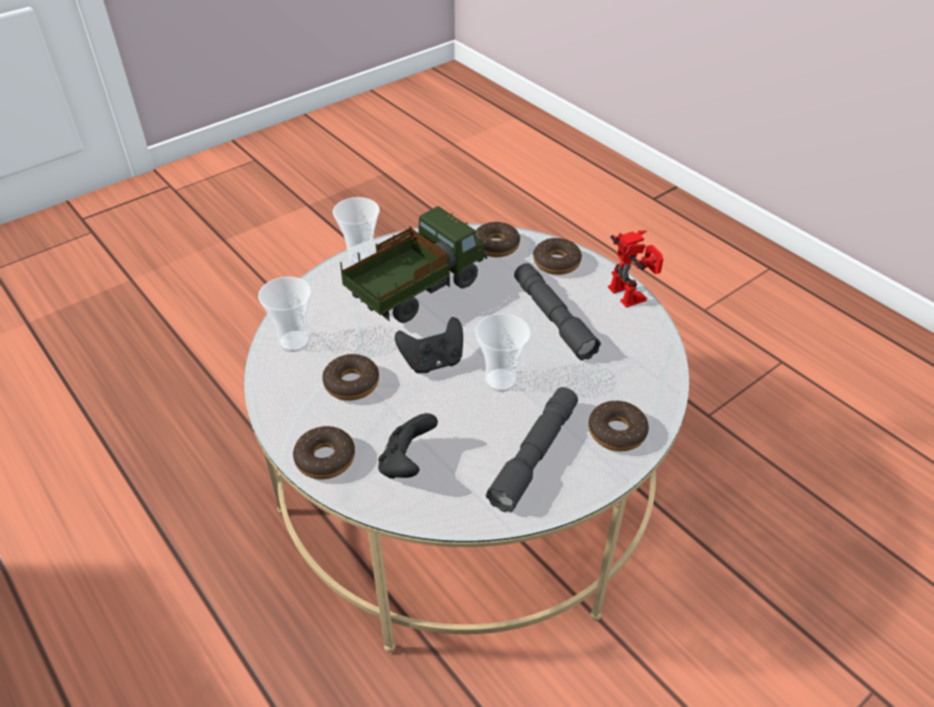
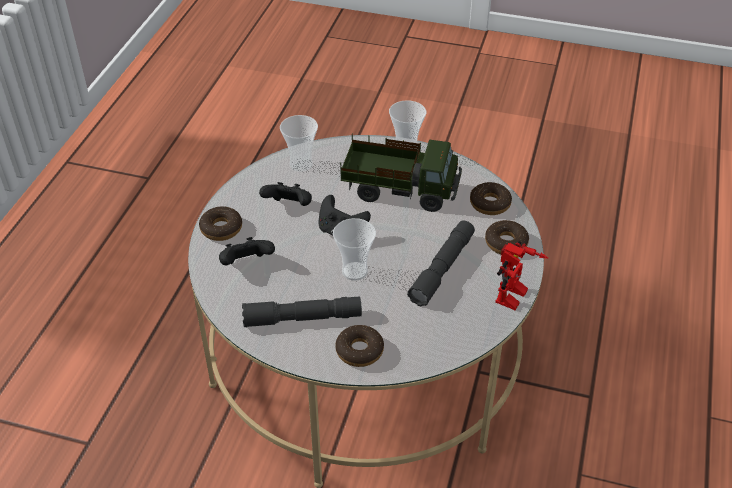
camera: 55 degrees right, 0 degrees up
donut [322,354,379,401] -> black game controller [259,182,312,206]

